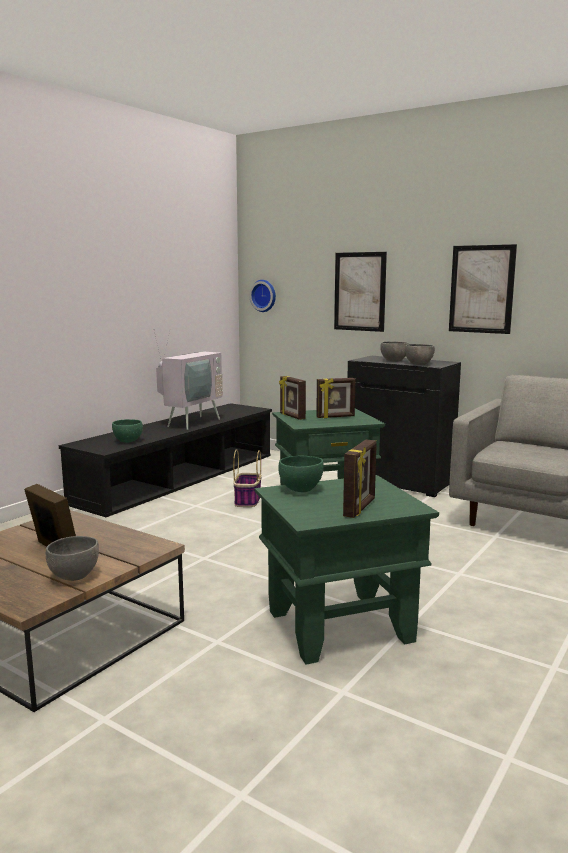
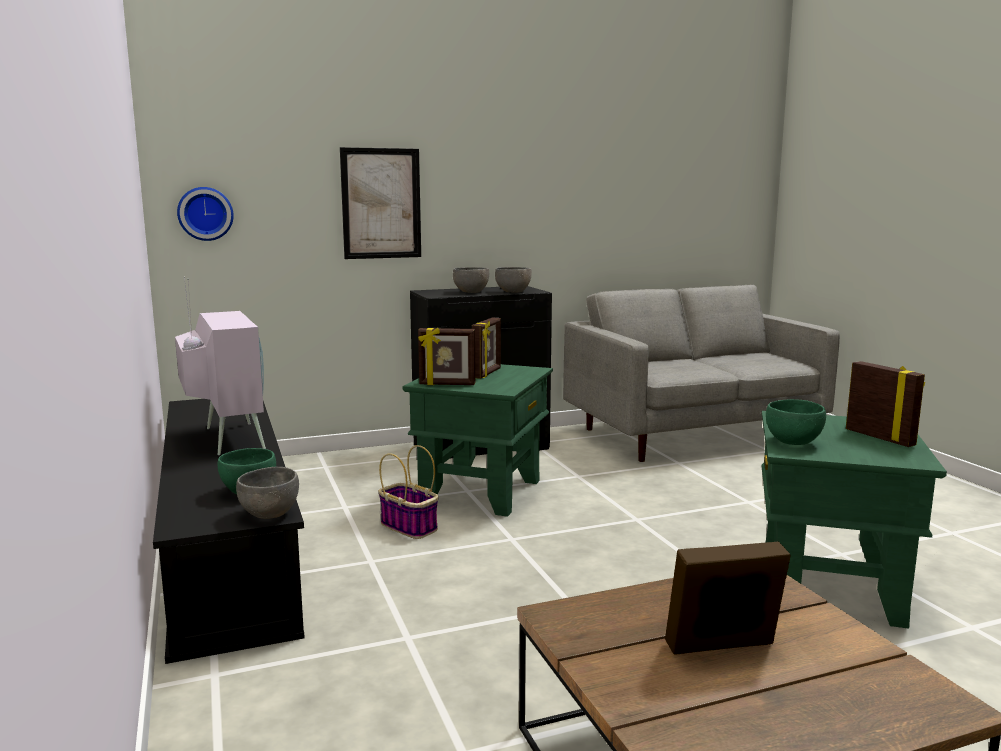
camera: 55 degrees left, 0 degrees up
grey bowl [46,536,99,581] -> grey bowl moved to [236,467,299,519]
picture [449,244,517,334] -> none

